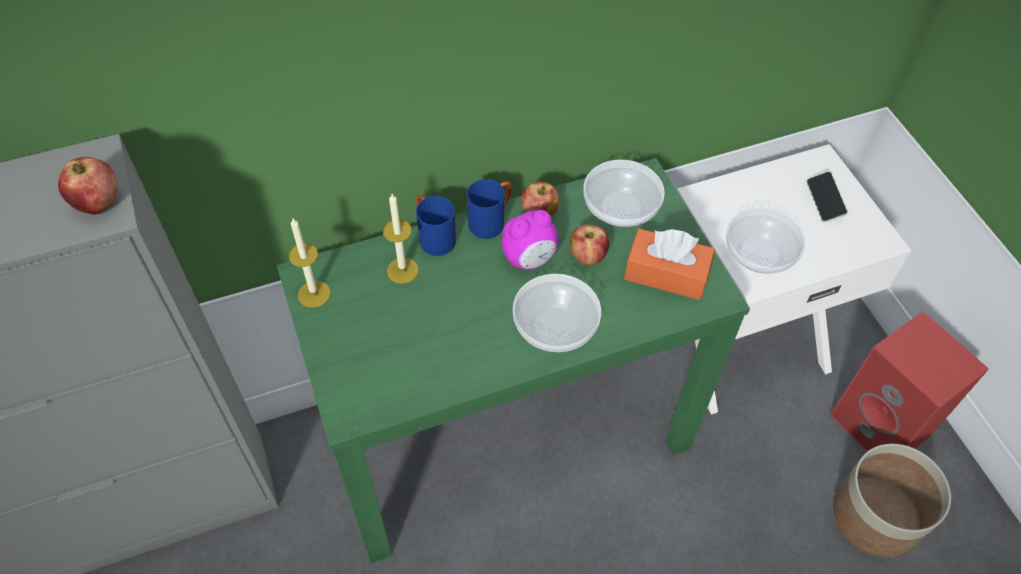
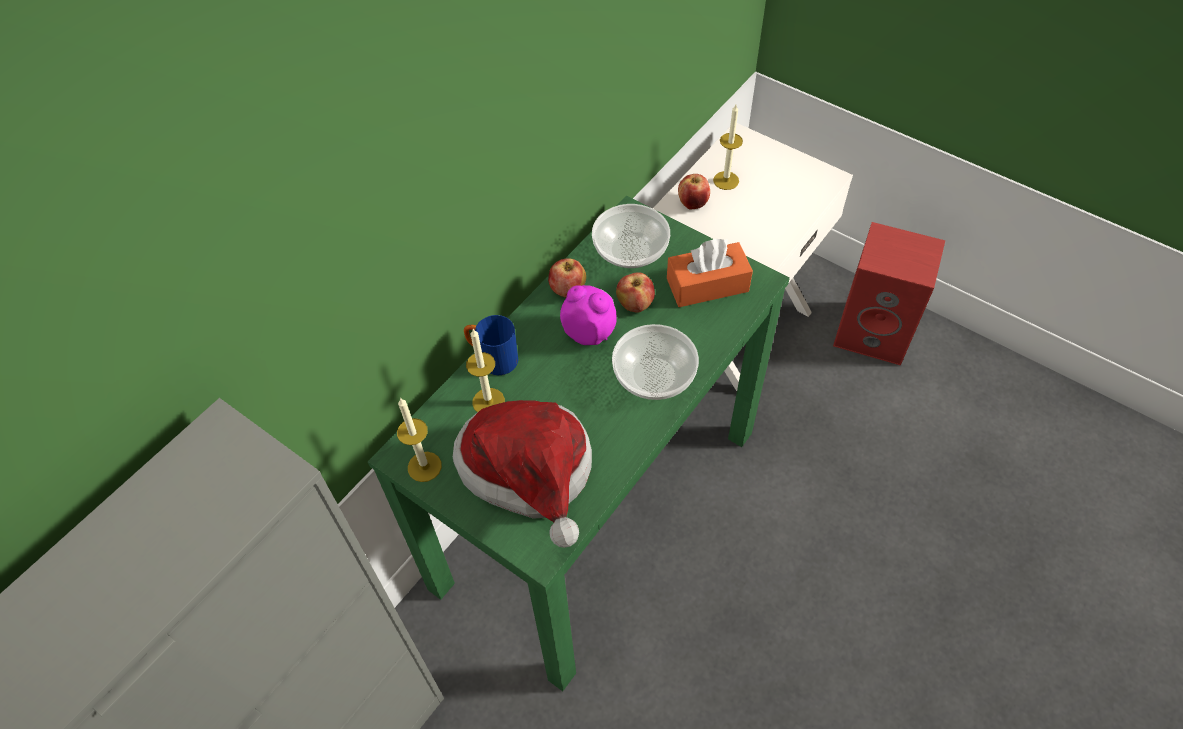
camera: 30 degrees left, 0 degrees up
apple [58,157,117,215] -> apple moved to [678,174,710,209]
blue mug [467,179,511,239] -> none
alarm clock [501,210,558,270] -> alarm clock turned 90 degrees counterclockwise [560,285,617,345]
bowl [726,207,805,274] -> none
phone [806,171,848,222] -> none
planter [833,444,951,558] -> none
none -> hat [453,400,592,548]
none -> candle [713,105,743,190]

